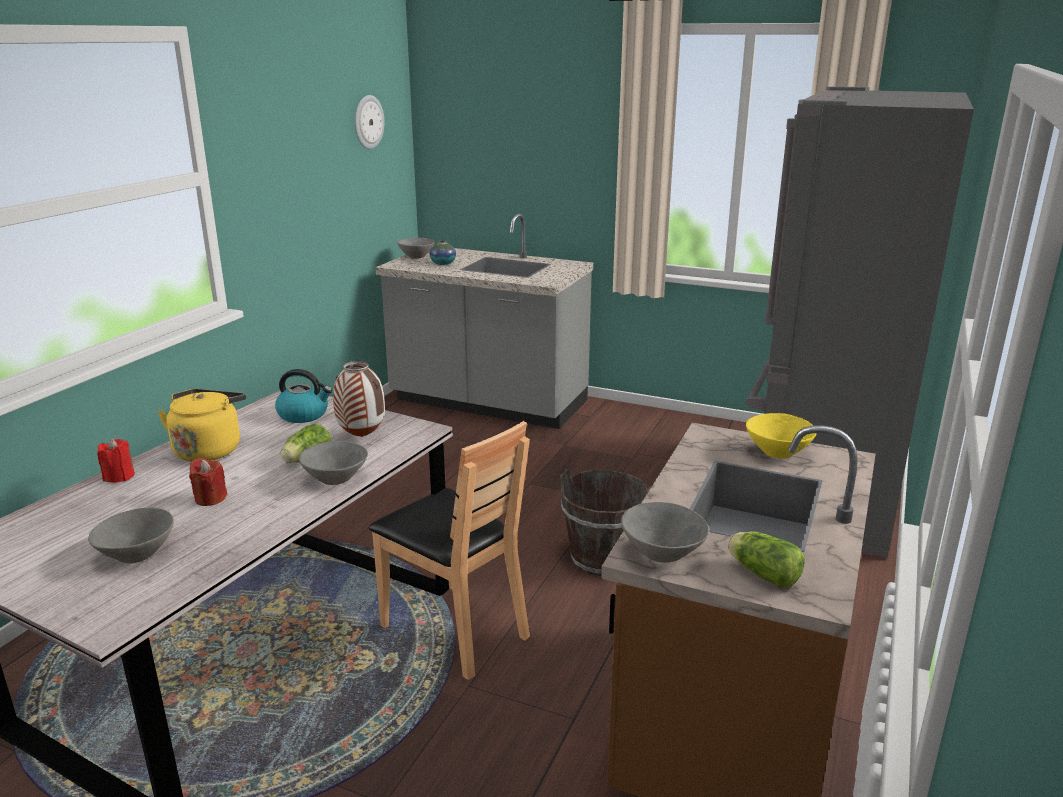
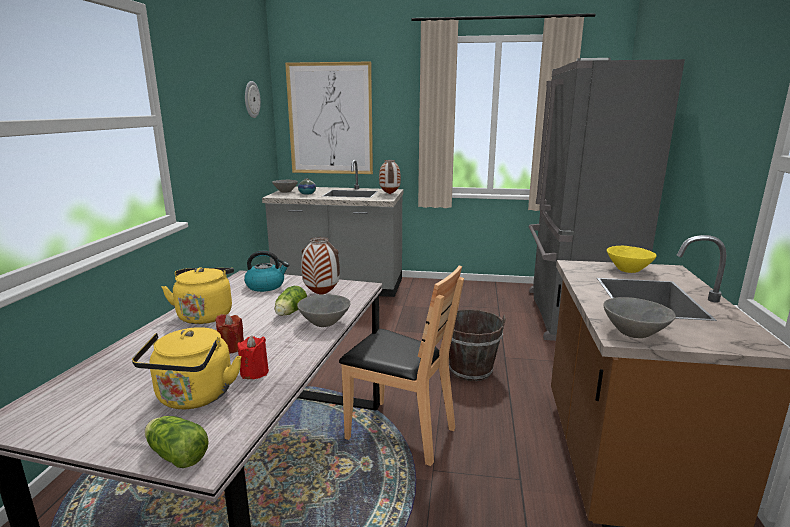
camera: 15 degrees left, 5 degrees down
grey bowl [88,508,174,564] -> yellow kettle [132,327,242,409]
red candle [97,438,135,483] -> red candle moved to [237,336,269,379]
lettuce [727,531,805,588] -> lettuce moved to [145,416,209,468]
none -> picture [285,61,373,174]
none -> vase [379,160,401,194]

